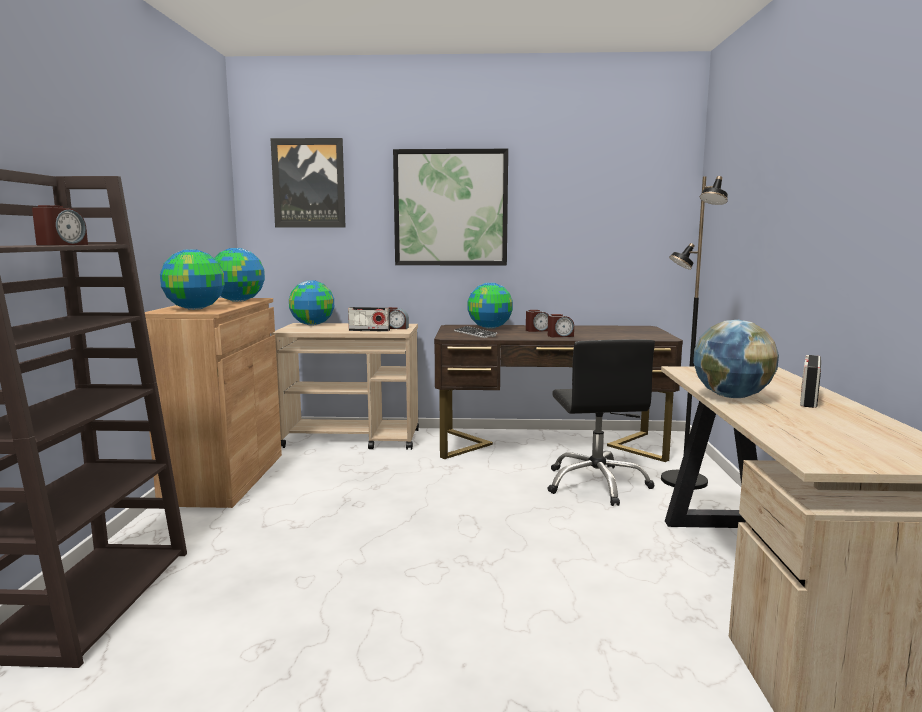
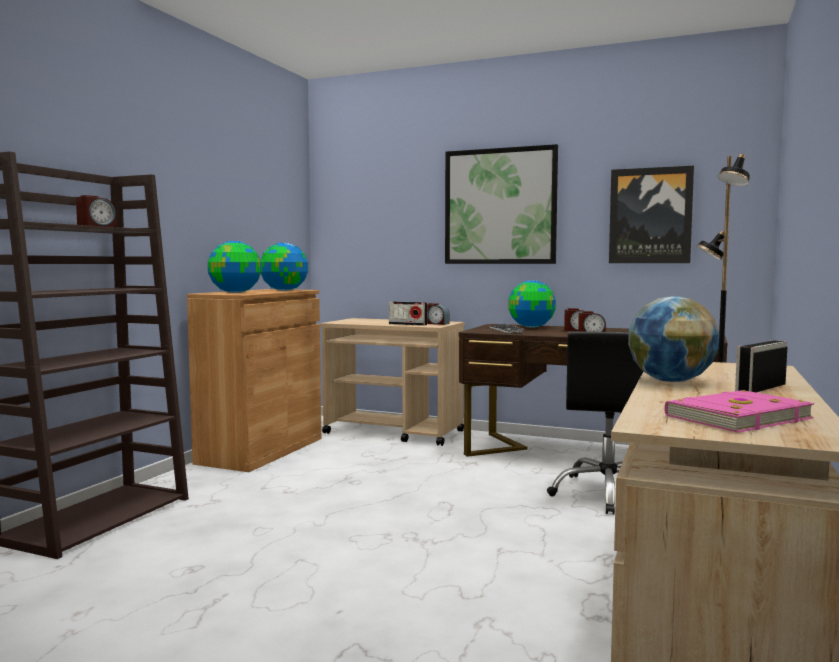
camera: 20 degrees right, 5 degrees down
picture [270,138,346,228] -> picture moved to [609,166,694,263]
globe [289,280,334,325] -> none
none -> pink book [664,390,815,433]

